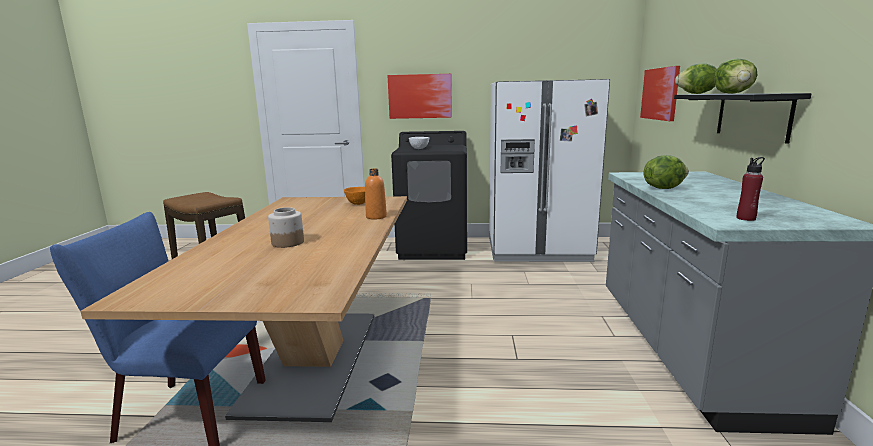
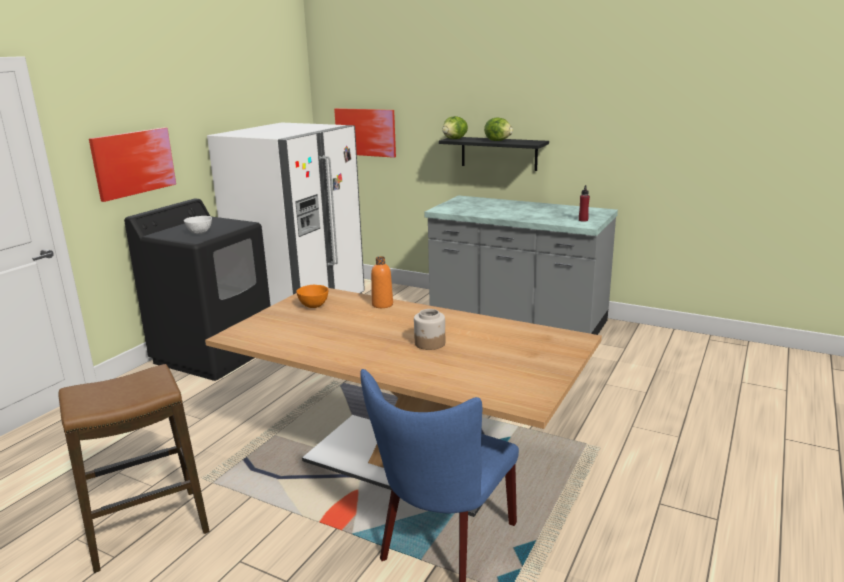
camera: 65 degrees left, 5 degrees up
lettuce [644,155,689,189] -> none

